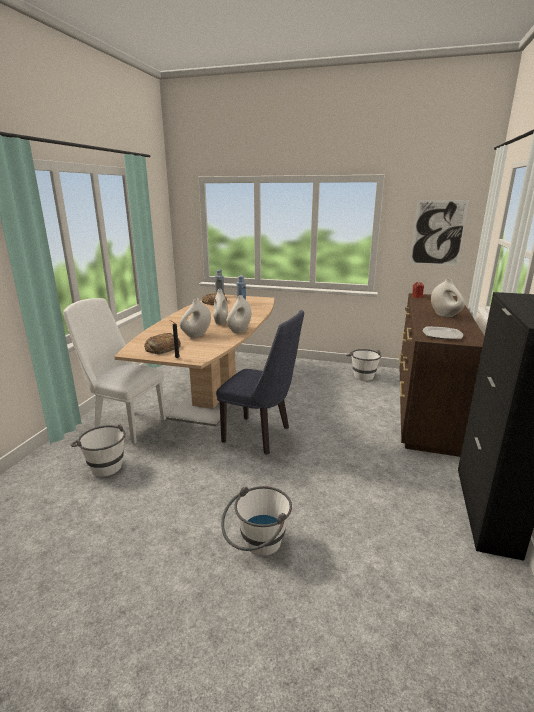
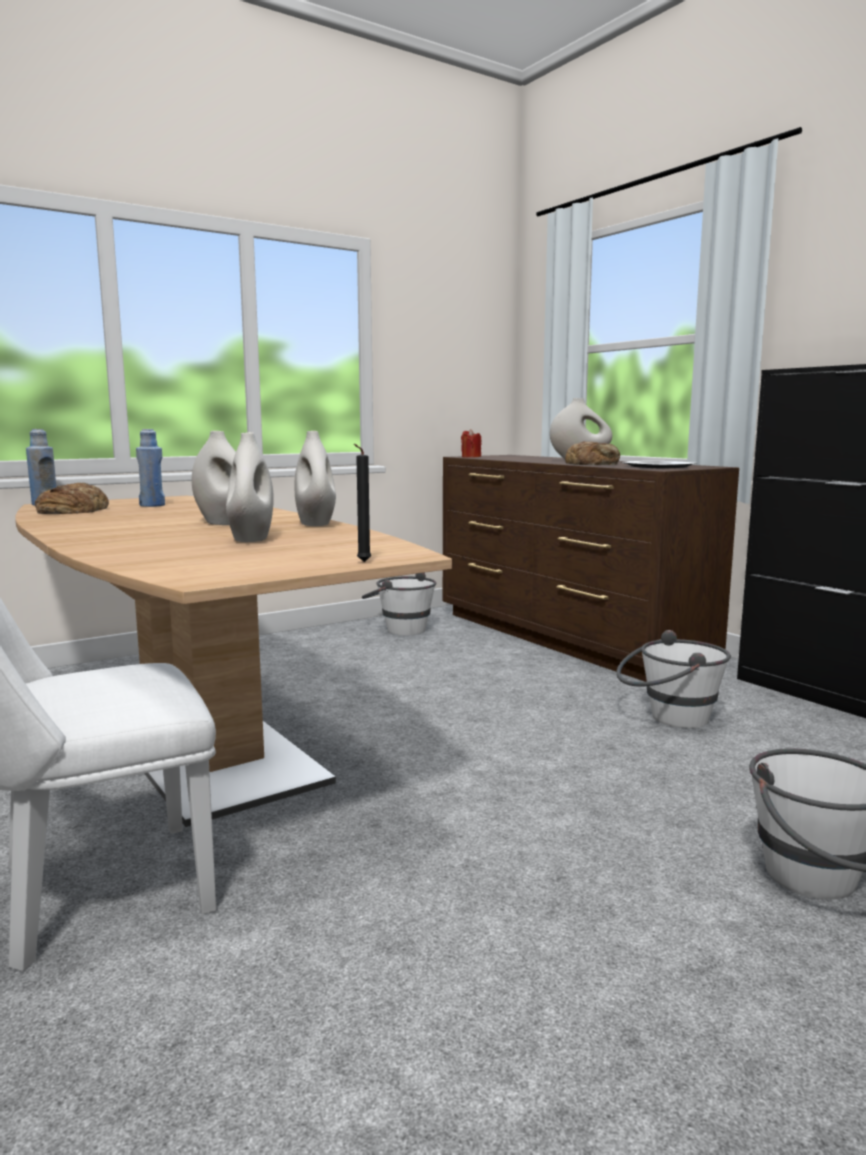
camera: 50 degrees left, 10 degrees down
white bucket [70,424,125,477] -> white bucket moved to [616,630,731,728]
bread [144,333,181,354] -> bread moved to [565,441,620,465]
blue chair [216,310,304,455] -> none
picture [410,200,469,266] -> none

